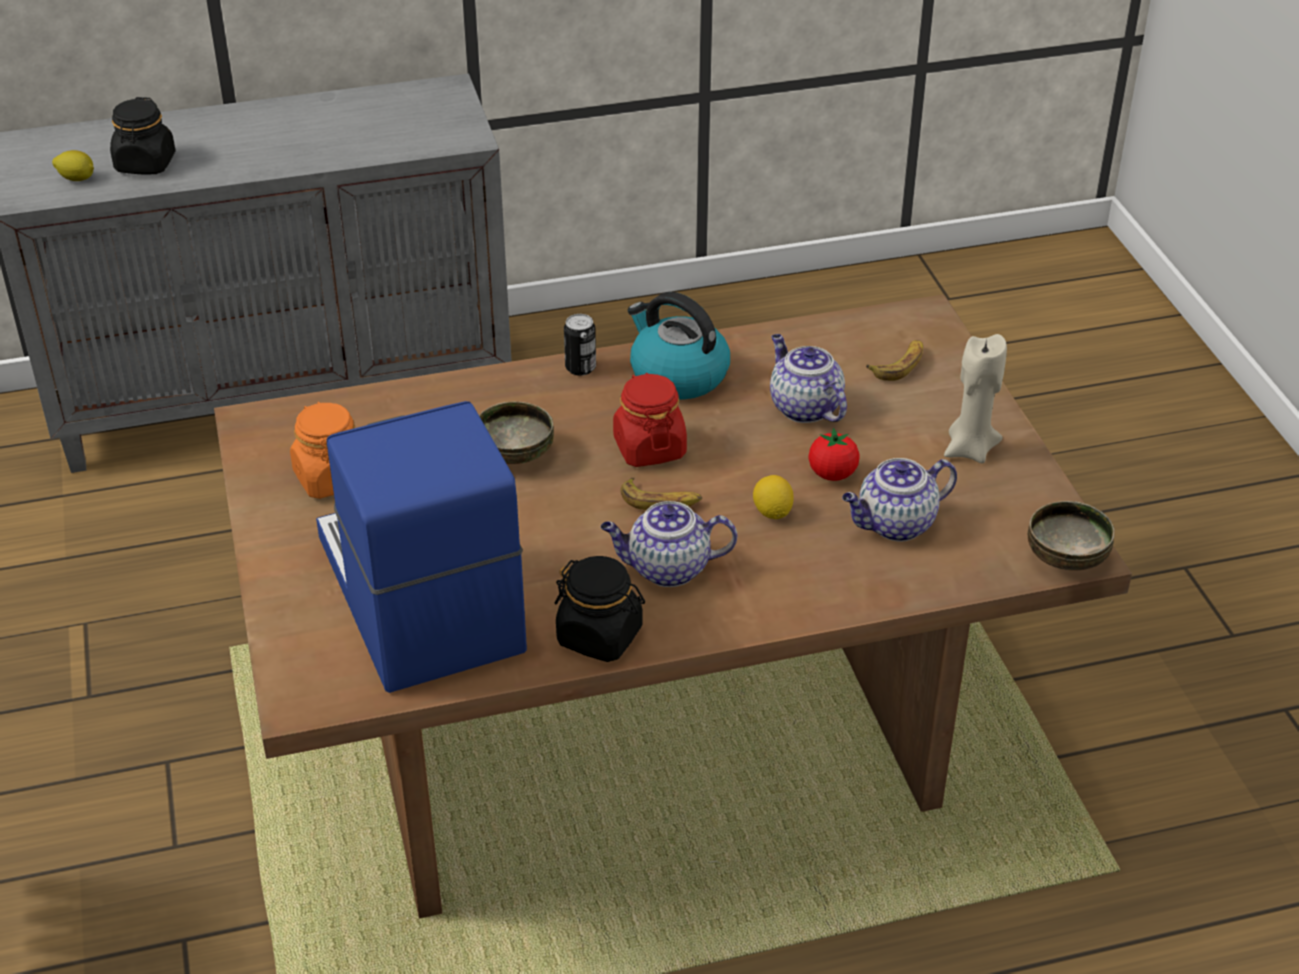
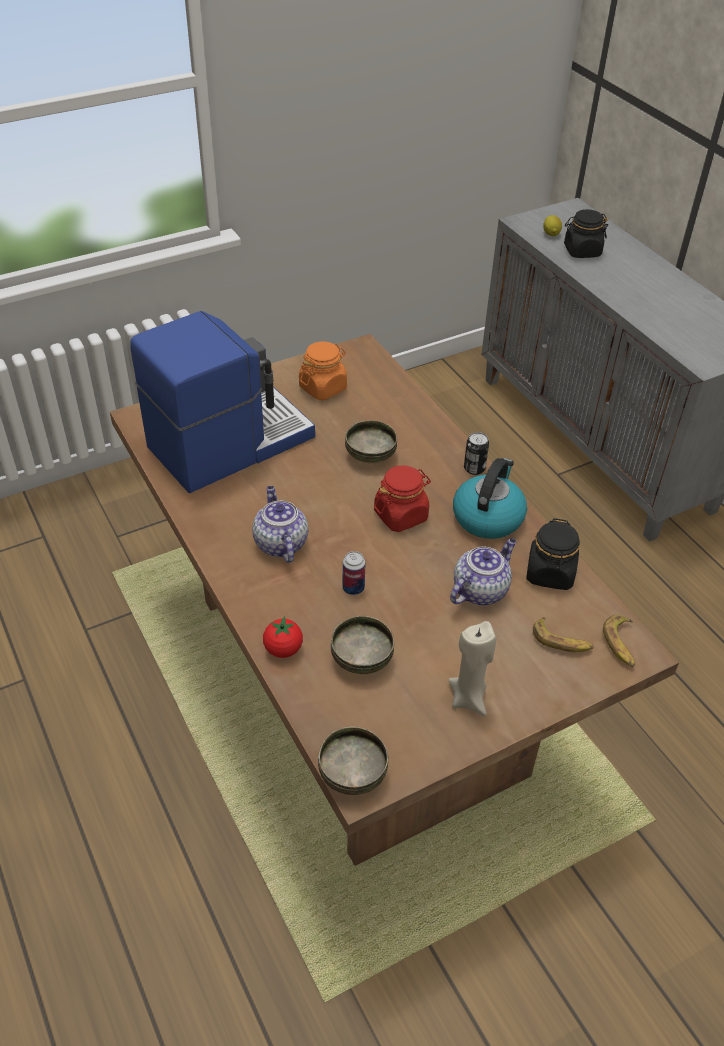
camera: 75 degrees right, 5 degrees up
black jar [555,556,645,662] -> black jar moved to [526,518,580,590]
banana [620,477,702,510] -> banana moved to [603,614,635,667]
lemon [753,475,793,519] -> can [343,551,366,595]
tomato [808,428,860,481] -> tomato moved to [263,616,303,658]
teapot [842,458,957,542] -> bowl [331,616,394,674]

